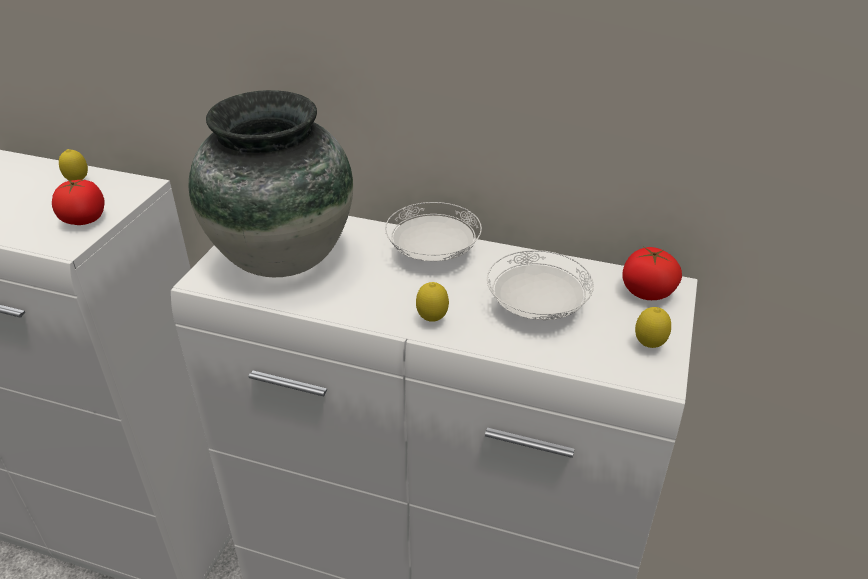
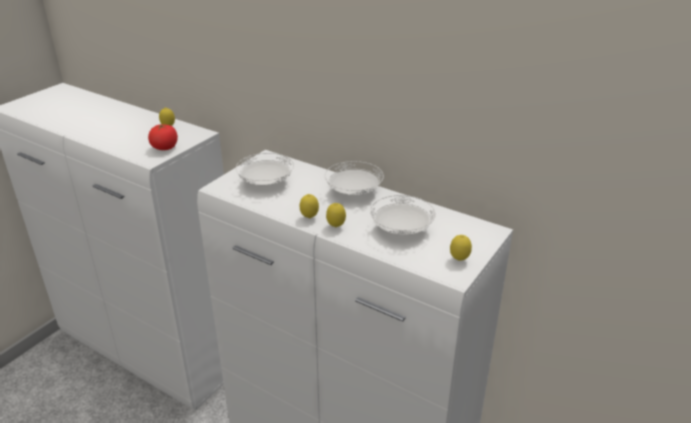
camera: 15 degrees right, 5 degrees down
vase [189,90,353,277] -> white plate [236,153,294,186]
tomato [622,247,682,300] -> none
none -> lemon [300,194,319,218]

